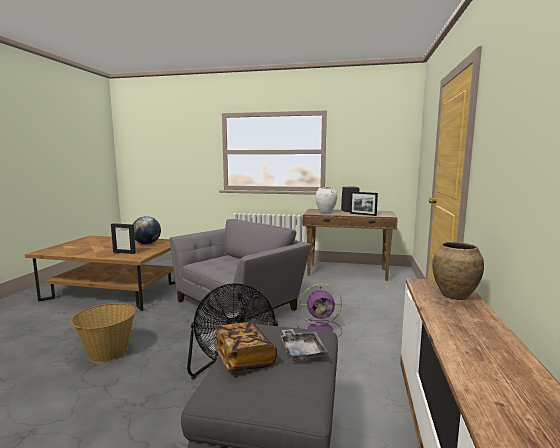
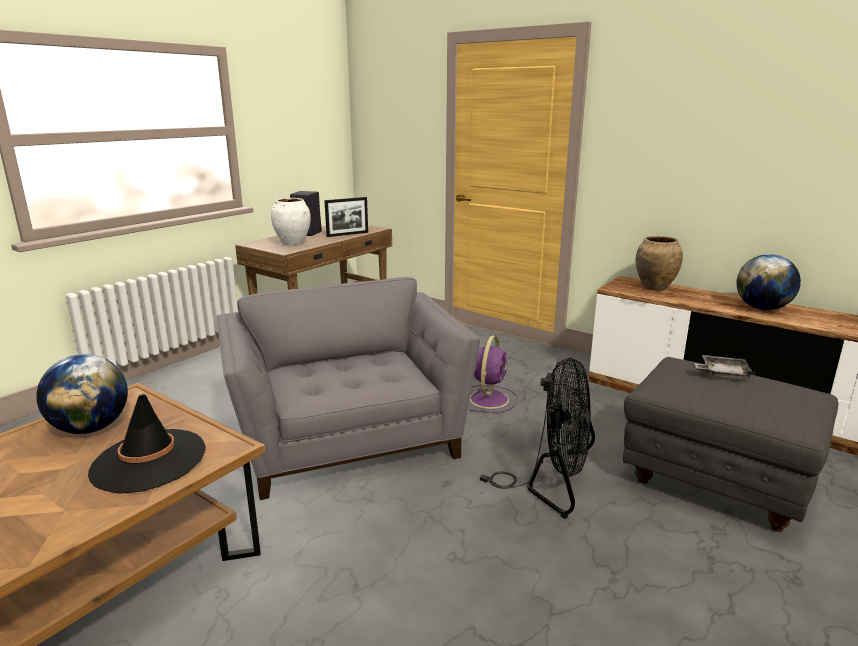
camera: 65 degrees left, 10 degrees up
basket [70,303,136,363] -> none
picture frame [111,223,136,254] -> black hat [88,394,206,494]
book [214,322,277,371] -> none
none -> globe [737,254,801,310]

